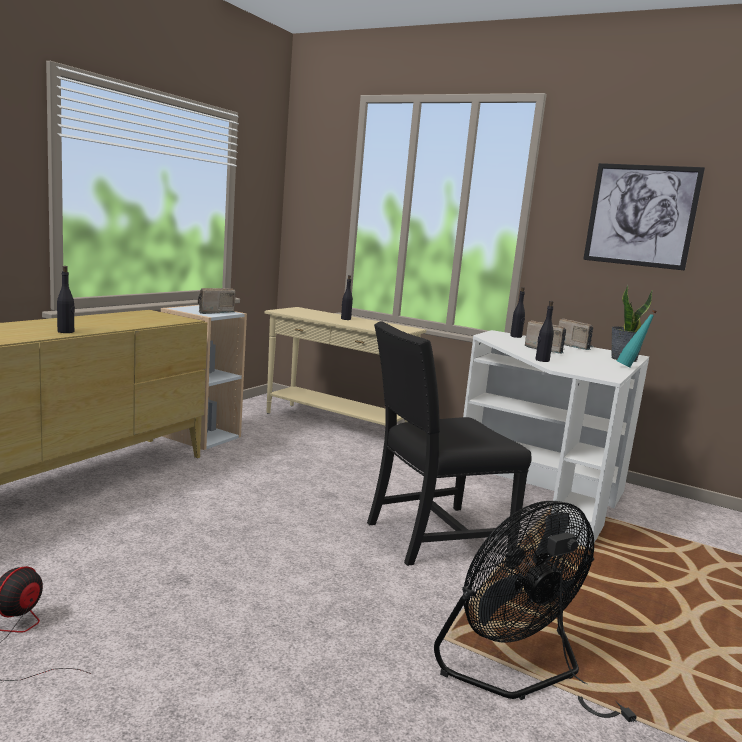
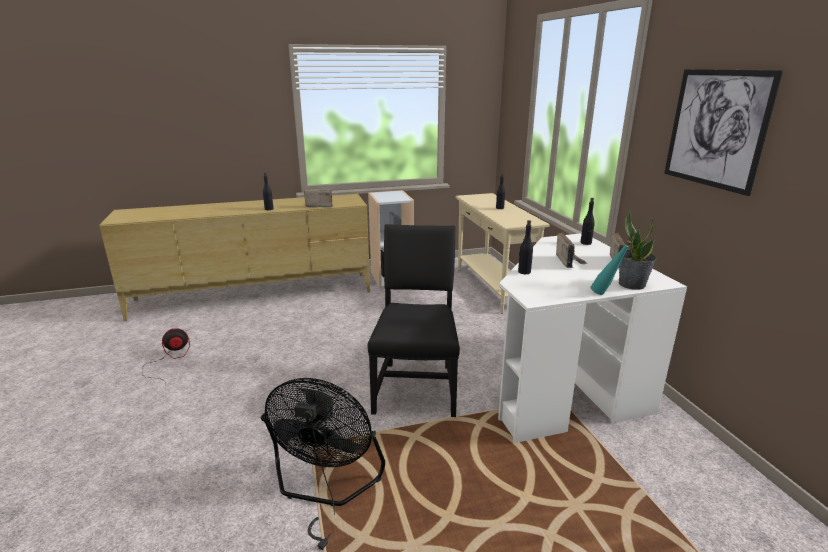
camera: 45 degrees right, 10 degrees up
radio [198,288,236,314] -> radio moved to [304,189,333,207]
black chair [367,321,532,566] -> black chair turned 75 degrees clockwise [368,224,460,417]

